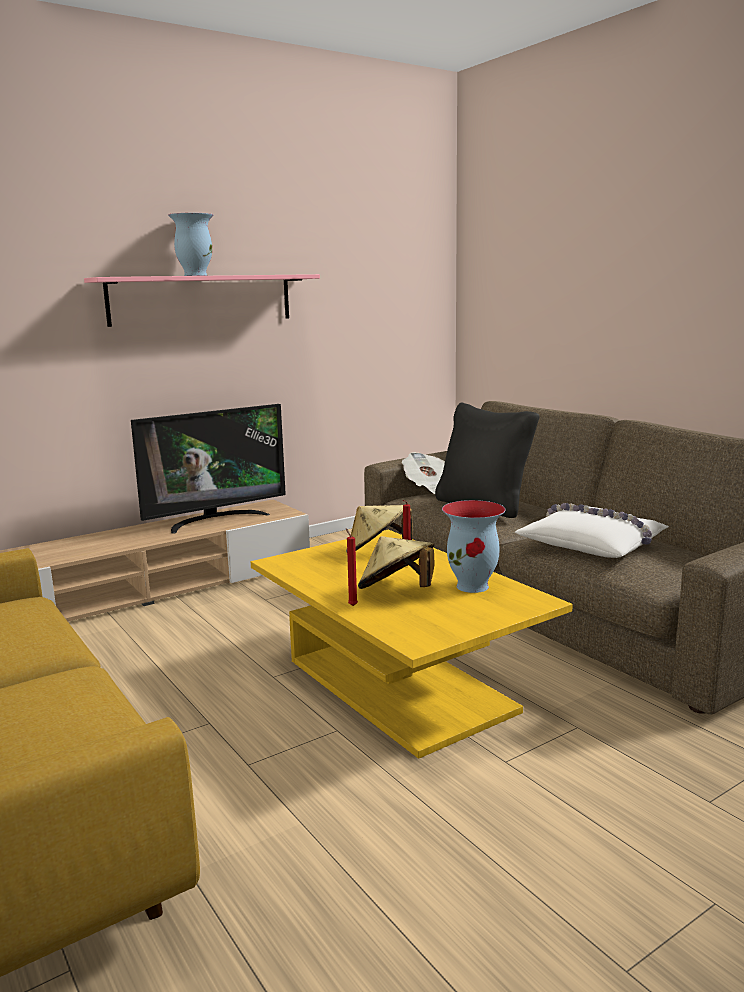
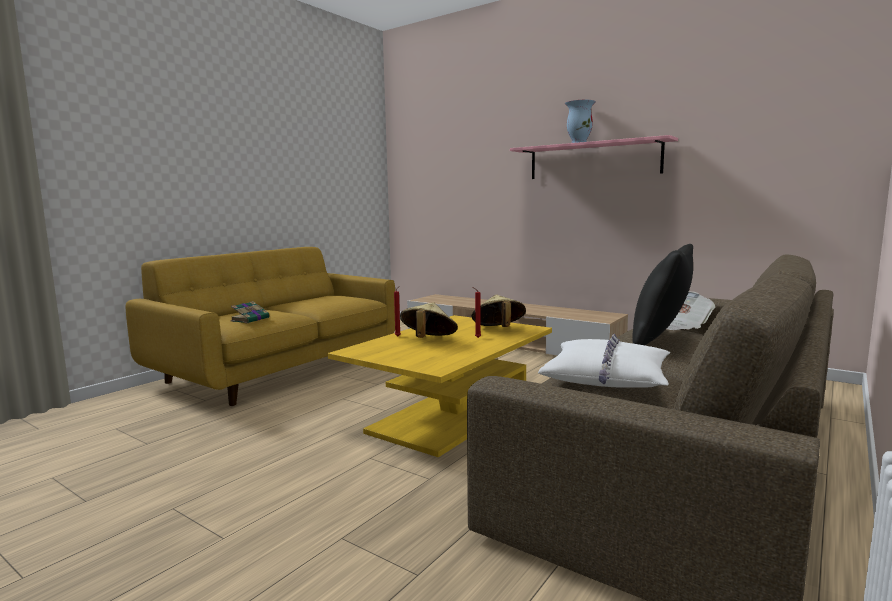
camera: 70 degrees right, 5 degrees down
television [131,404,286,534] -> none
vase [442,500,506,593] -> none
none -> book [231,301,269,323]

